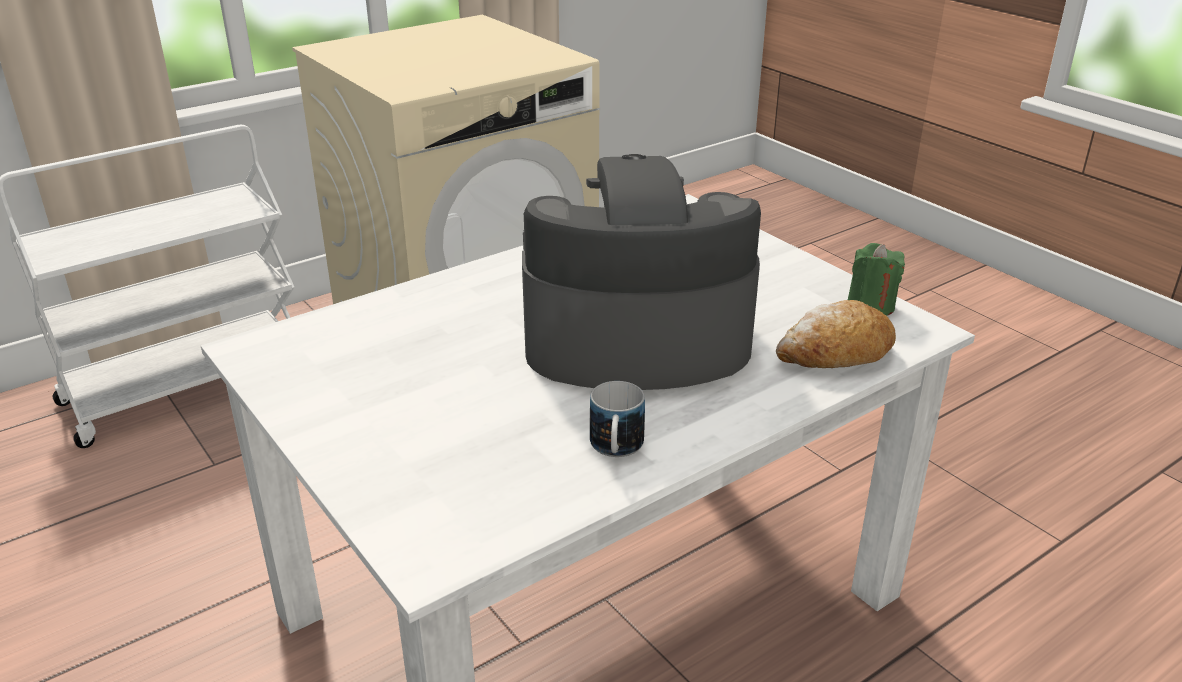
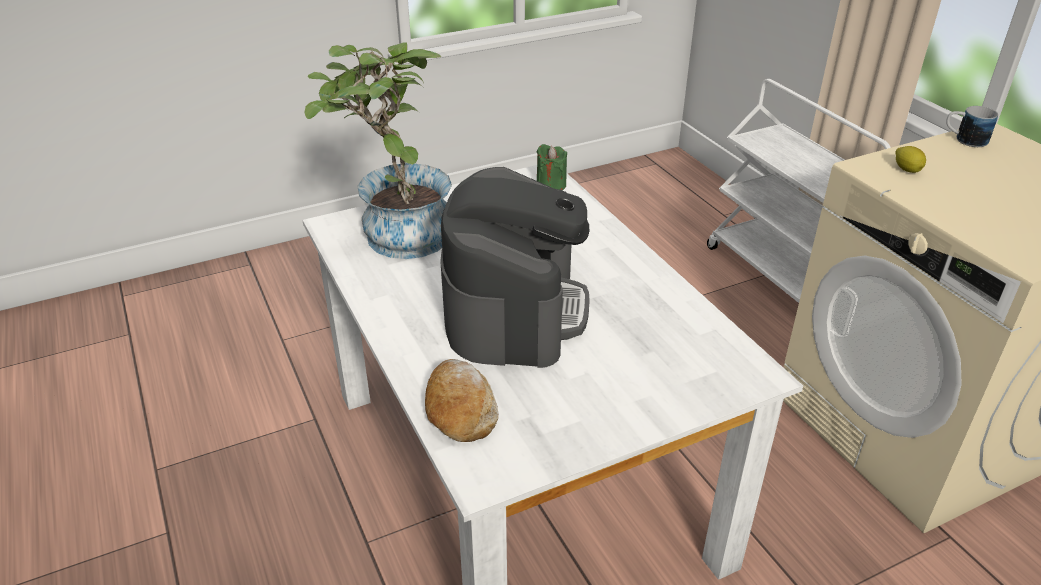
camera: 100 degrees right, 5 degrees up
mug [590,381,645,457] -> mug moved to [946,106,998,147]
green candle [848,243,905,316] -> green candle moved to [537,144,567,190]
none -> potted plant [304,42,452,259]
none -> lemon [895,146,926,173]

